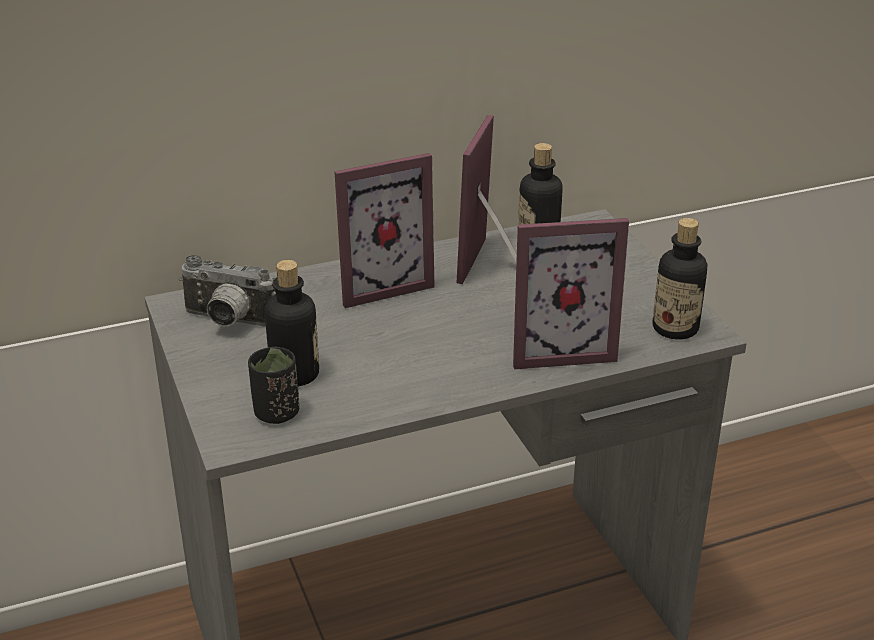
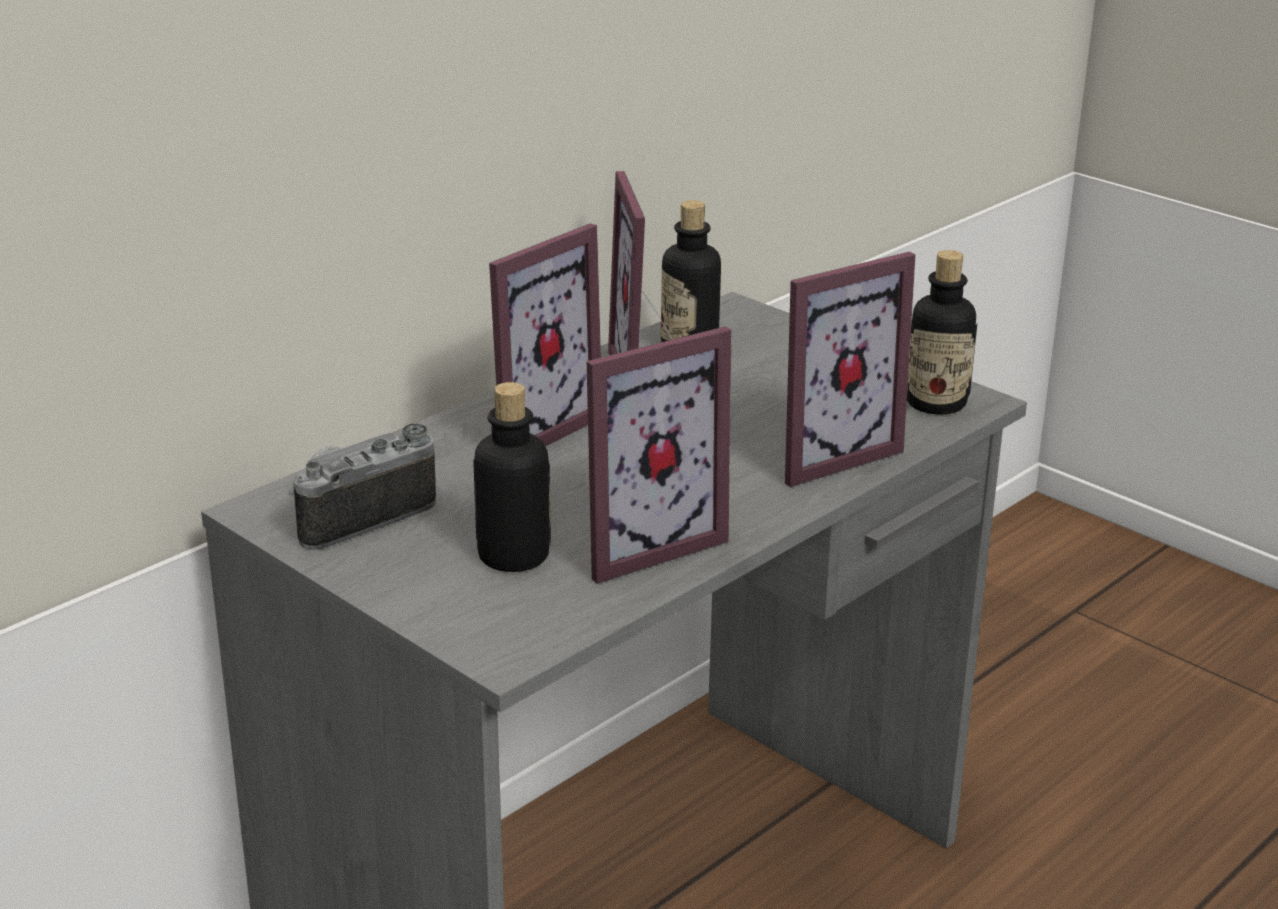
camera: 25 degrees left, 5 degrees down
camera [179,255,277,327] -> camera turned 150 degrees clockwise [289,424,436,550]
black cup [248,347,299,424] -> none
none -> picture frame [587,326,731,584]

